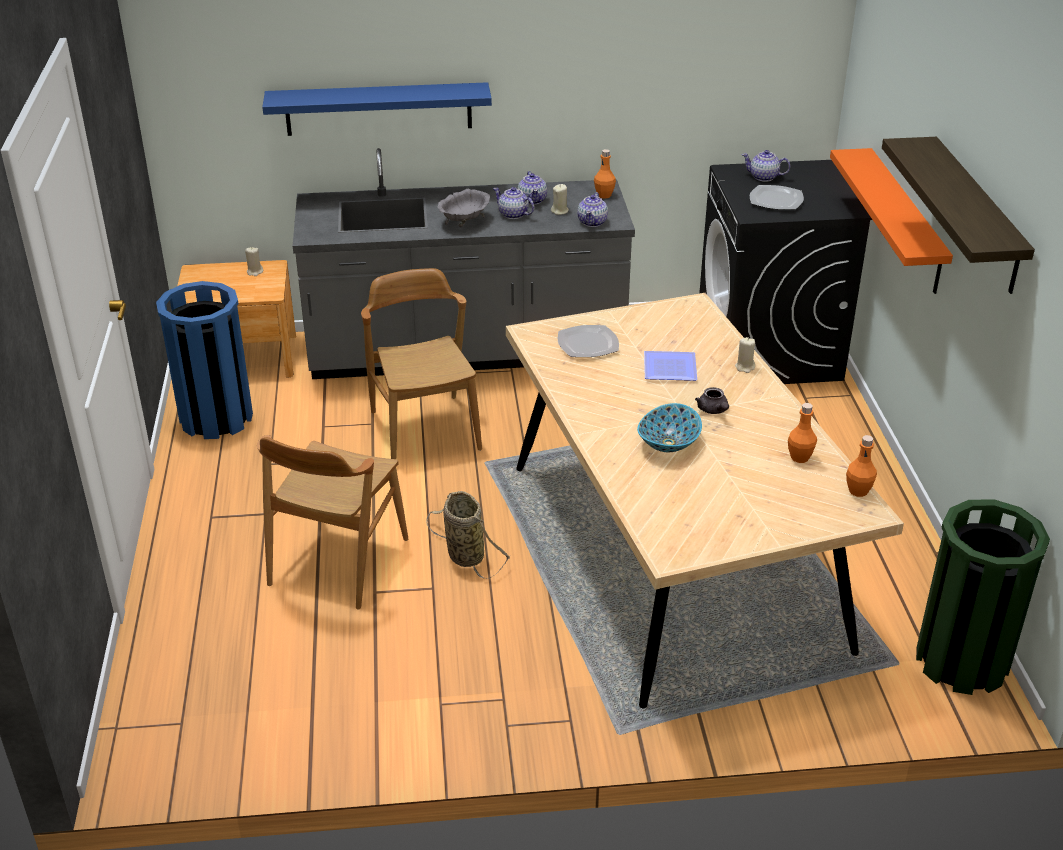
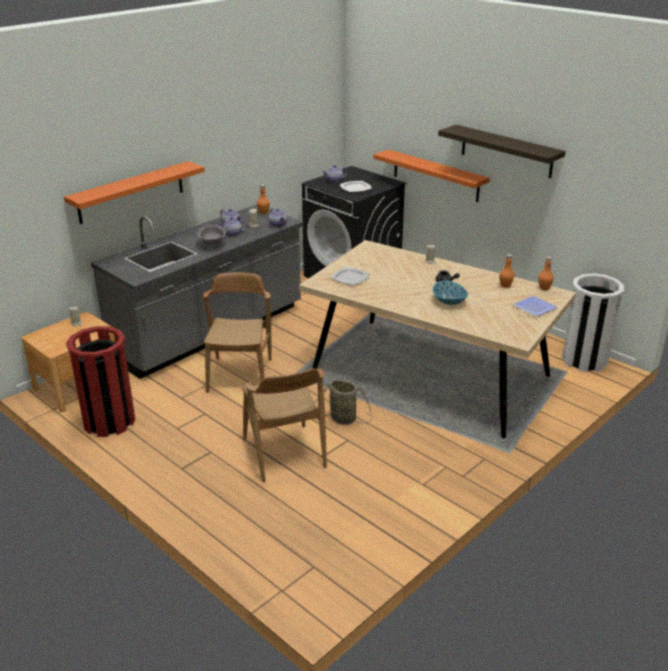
camera: 40 degrees left, 5 degrees down
blue trash can [156,281,253,439] -> red trash can [66,326,135,437]
blue shelf [262,82,492,136] -> orange shelf [64,161,205,224]
brown chair [361,268,482,459] -> brown chair turned 60 degrees clockwise [203,272,272,393]
plate [644,351,697,381] -> plate moved to [513,296,558,317]
green trash can [916,499,1050,695] -> white trash can [562,273,624,372]

